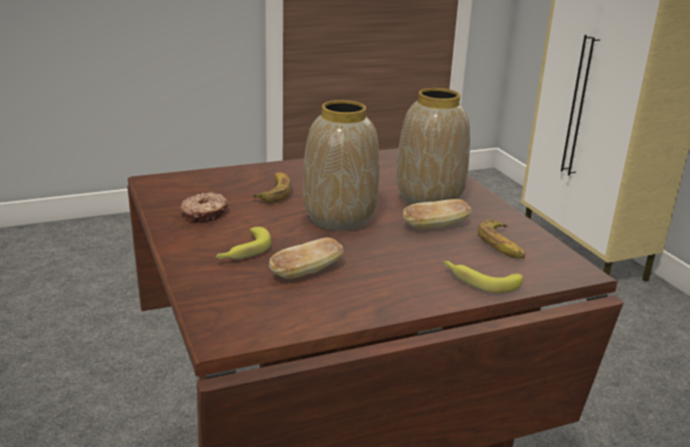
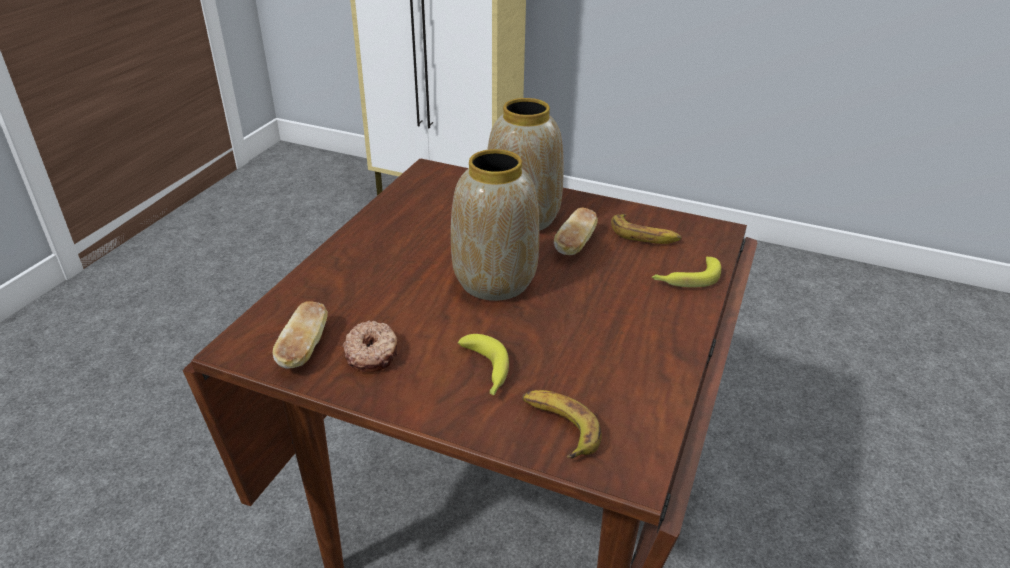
camera: 45 degrees left, 10 degrees up
banana [253,172,291,203] -> banana moved to [522,390,602,459]
bread [269,237,344,279] -> bread moved to [273,301,328,369]

